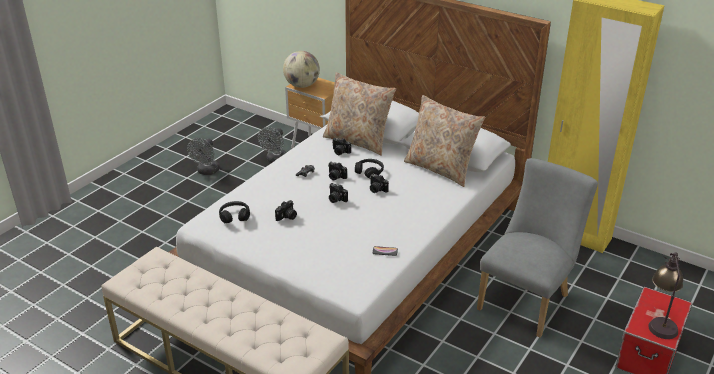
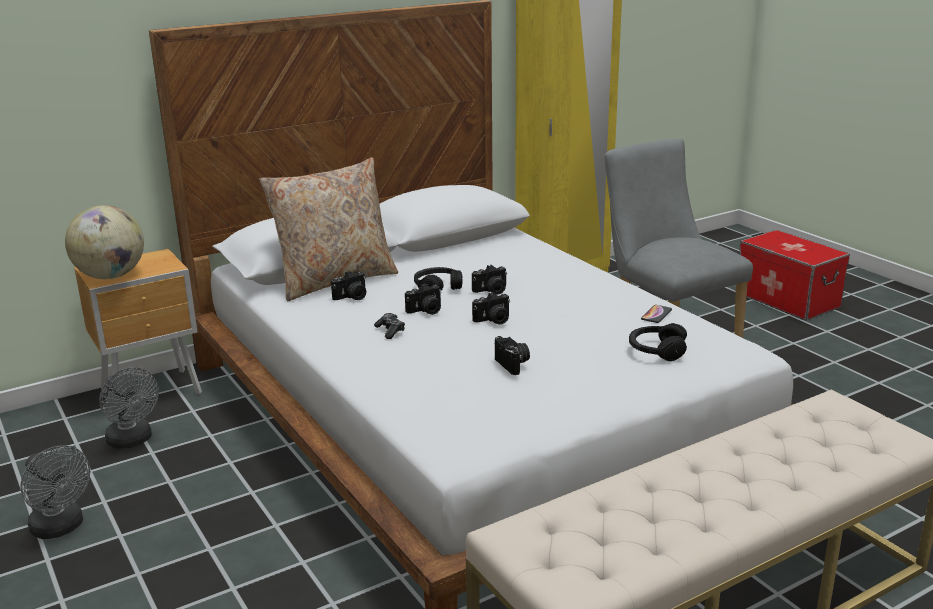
camera: 65 degrees left, 10 degrees down
black headphones [219,201,250,223] -> black headphones moved to [629,323,687,361]
beige pillow [404,95,485,187] -> none
table lamp [648,252,683,339] -> none

